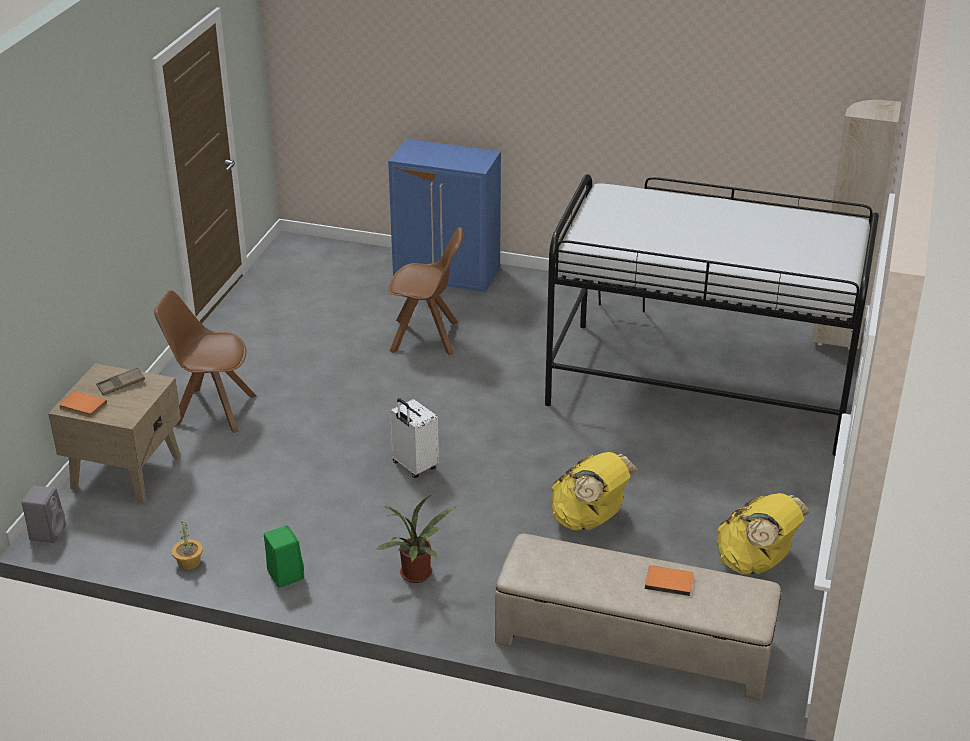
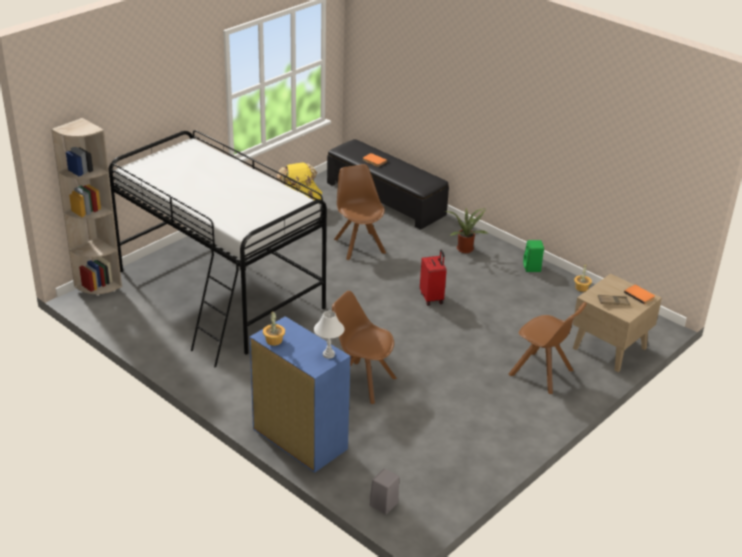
camera: 155 degrees left, 0 degrees up
grey speaker [22,486,66,543] -> grey speaker moved to [370,468,400,514]
white suitcase [390,398,439,478] -> red suitcase [420,250,447,306]
beige bench [495,533,781,700] -> black bench [327,139,449,230]
yellow backpack [551,452,638,531] -> brown chair [334,164,386,260]
none -> potted plant [263,311,285,346]
none -> white table lamp [314,311,345,359]

